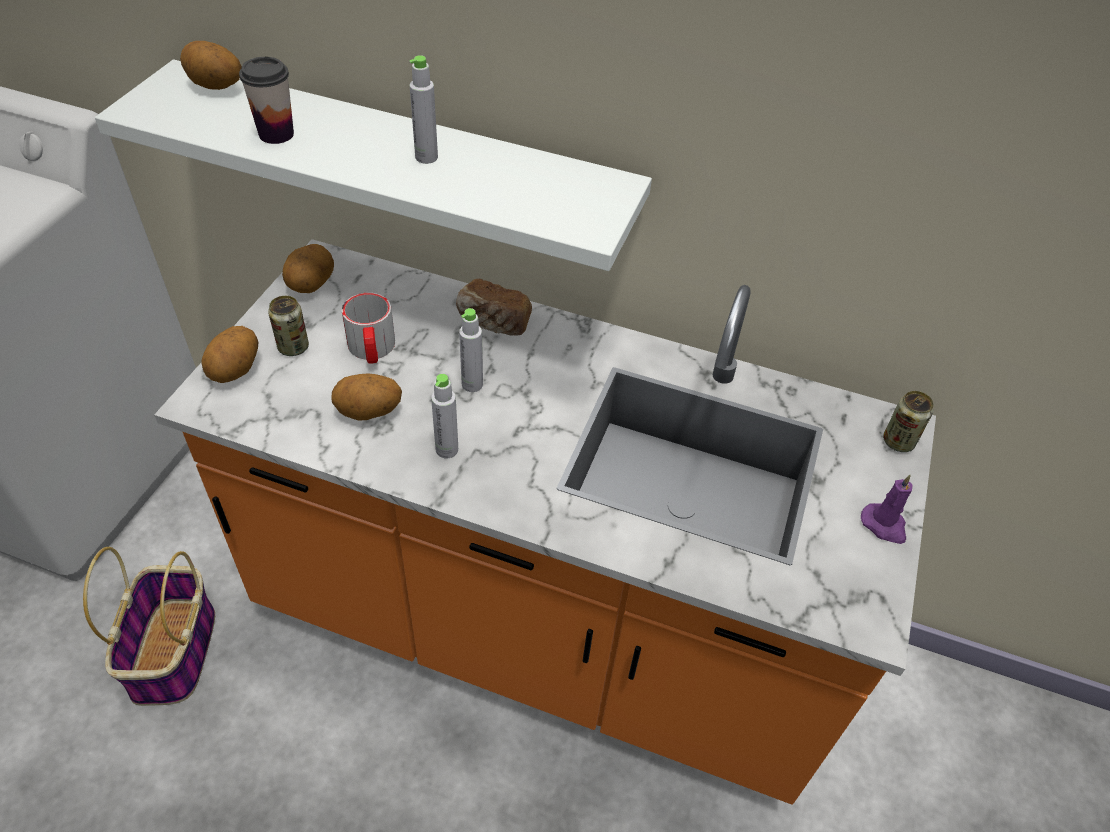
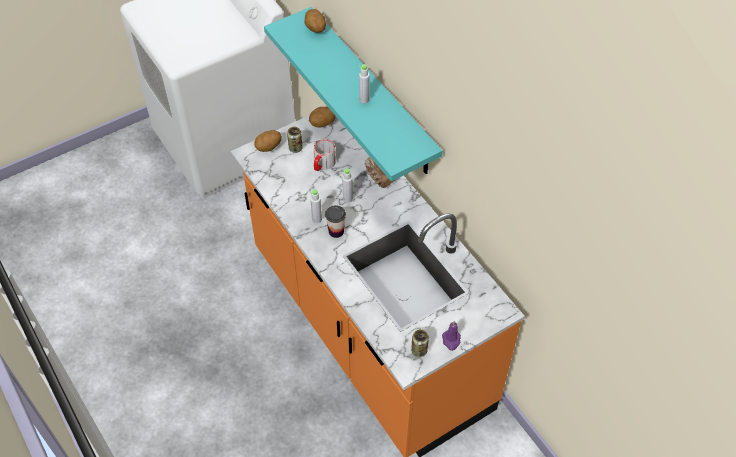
camera: 40 degrees right, 5 degrees up
basket [83,547,215,706] -> none
white shelf [95,59,652,271] -> turquoise shelf [264,7,442,182]
cup [239,57,294,144] -> cup moved to [325,205,346,238]
potato [331,373,402,421] -> none
can [883,391,934,452] -> can moved to [411,329,429,357]

